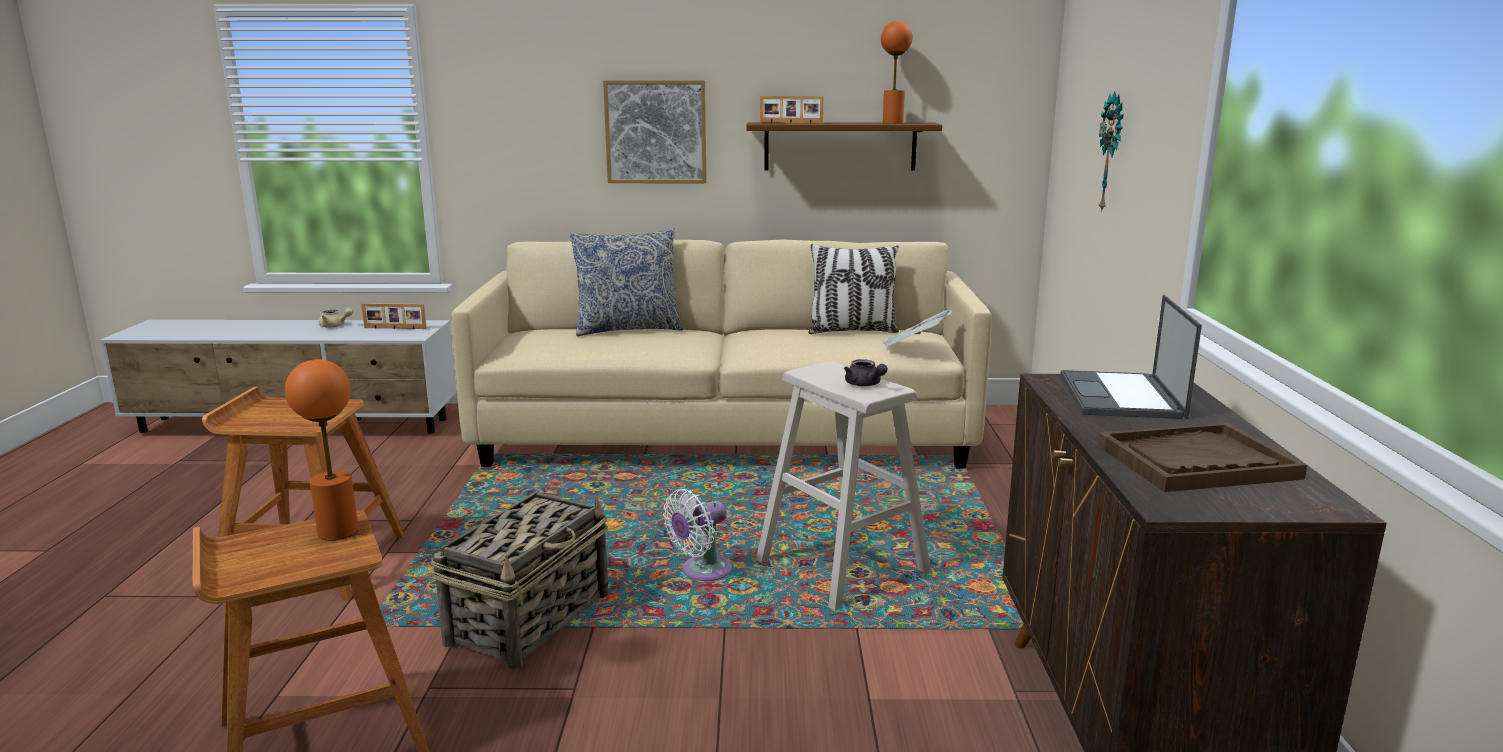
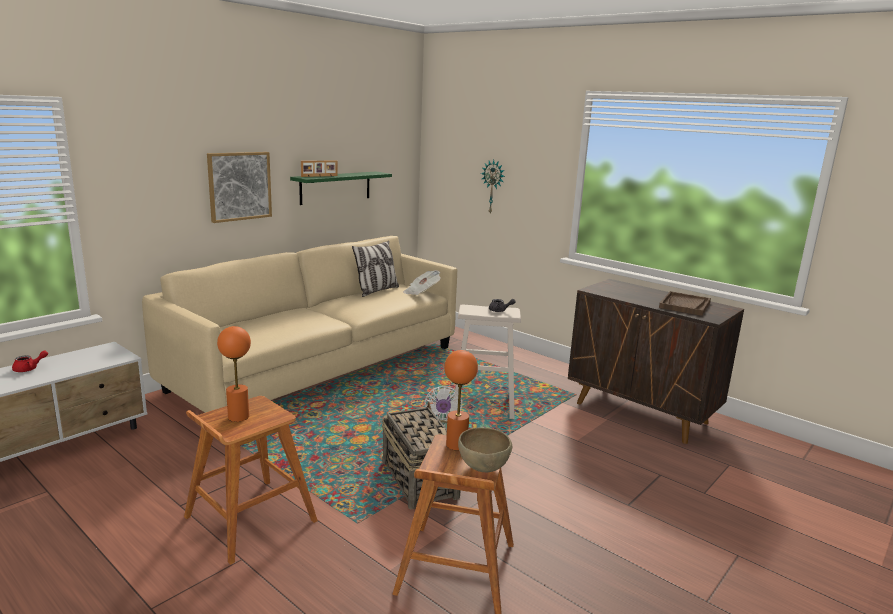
camera: 50 degrees left, 0 degrees up
beige teapot [319,308,353,328] -> red teapot [12,351,48,372]
picture frame [361,303,427,329] -> none
pillow [569,228,683,336] -> none
brown shelf [746,122,942,171] -> green shelf [290,172,392,205]
orange table lamp [881,21,913,124] -> orange table lamp moved to [217,326,251,422]
laptop [1060,295,1202,419] -> none
none -> brown bowl [458,428,512,472]

